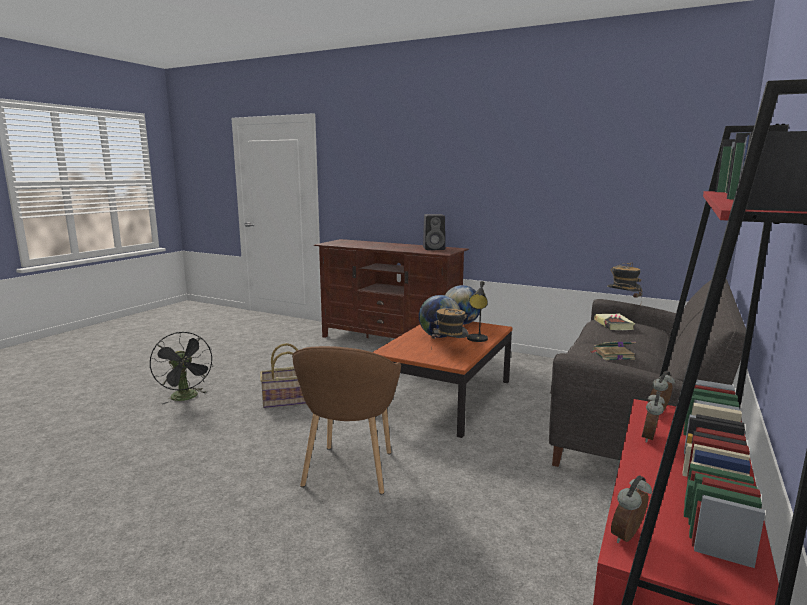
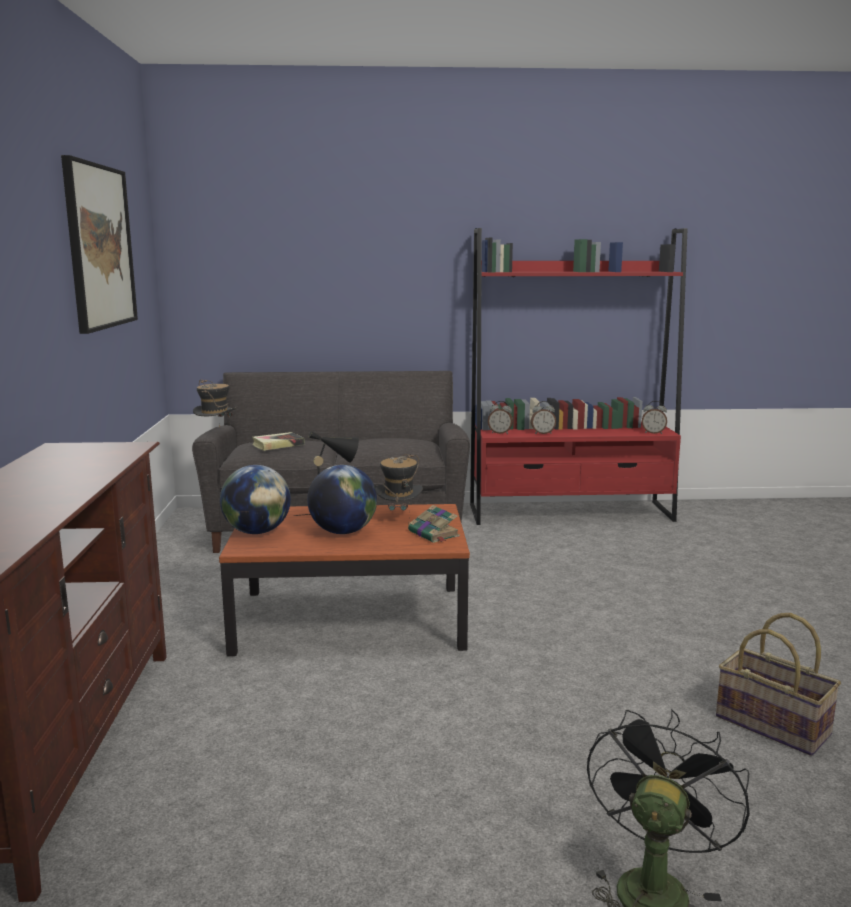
camera: 120 degrees left, 0 degrees up
basket [260,343,306,408] -> basket moved to [716,613,841,756]
brown armchair [292,346,401,495] -> none
black speaker [423,214,445,250] -> none
book [589,341,636,360] -> book moved to [408,505,460,543]
none -> picture [61,155,138,334]

